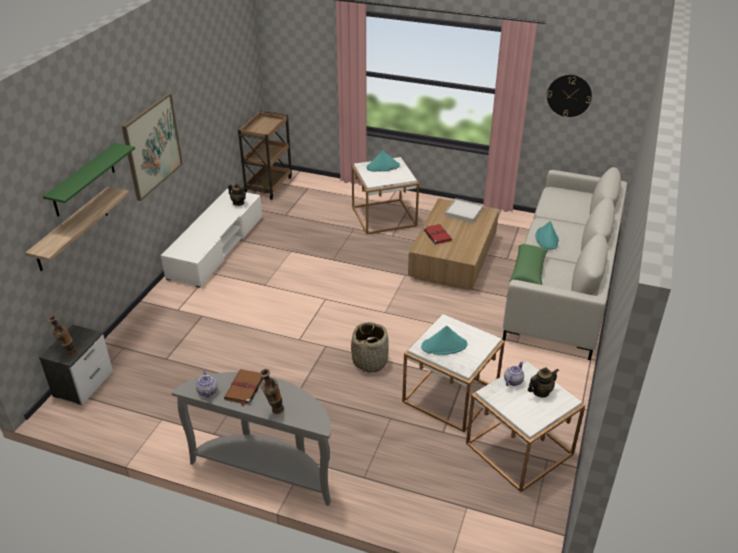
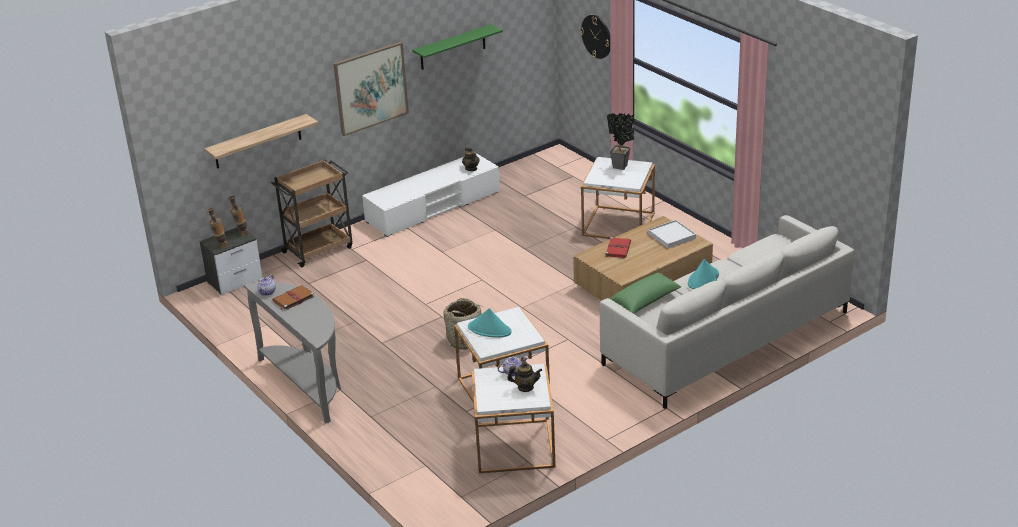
camera: 35 degrees right, 5 degrees down
green shelf [43,143,135,217] -> green shelf moved to [412,24,503,70]
brown cart [238,111,292,200] -> brown cart moved to [271,160,353,267]
vase [260,369,284,414] -> vase moved to [228,196,249,235]
turquoise hat [366,150,400,172] -> potted plant [607,113,635,170]
wall clock [547,75,592,117] -> wall clock moved to [580,15,610,59]

